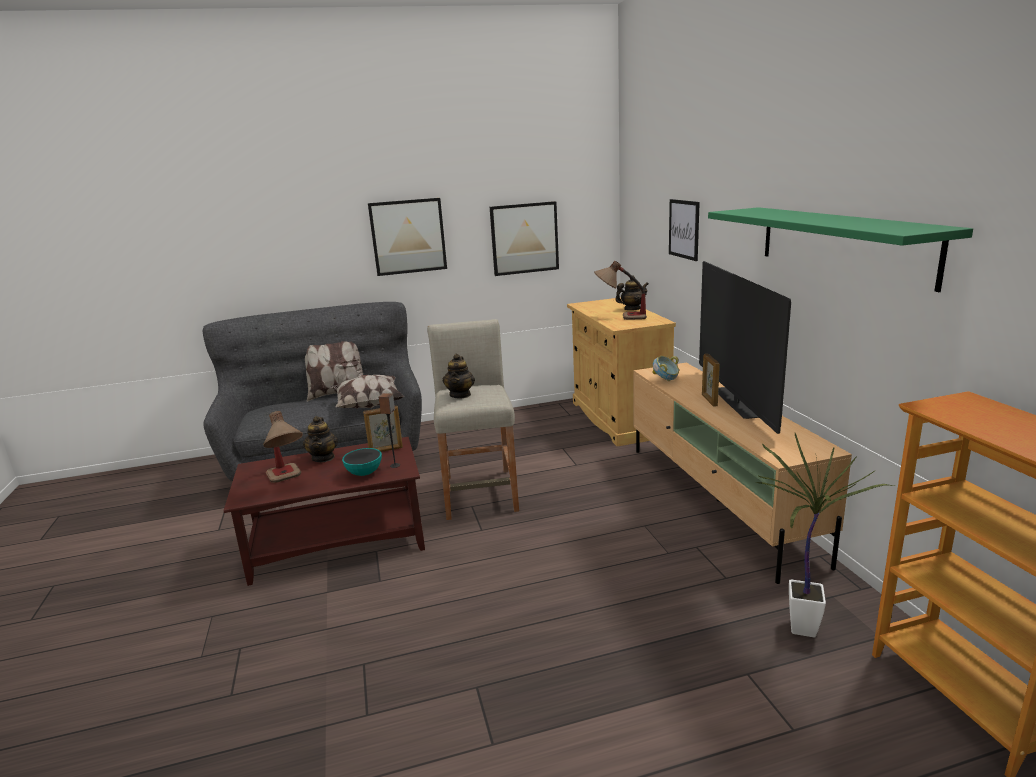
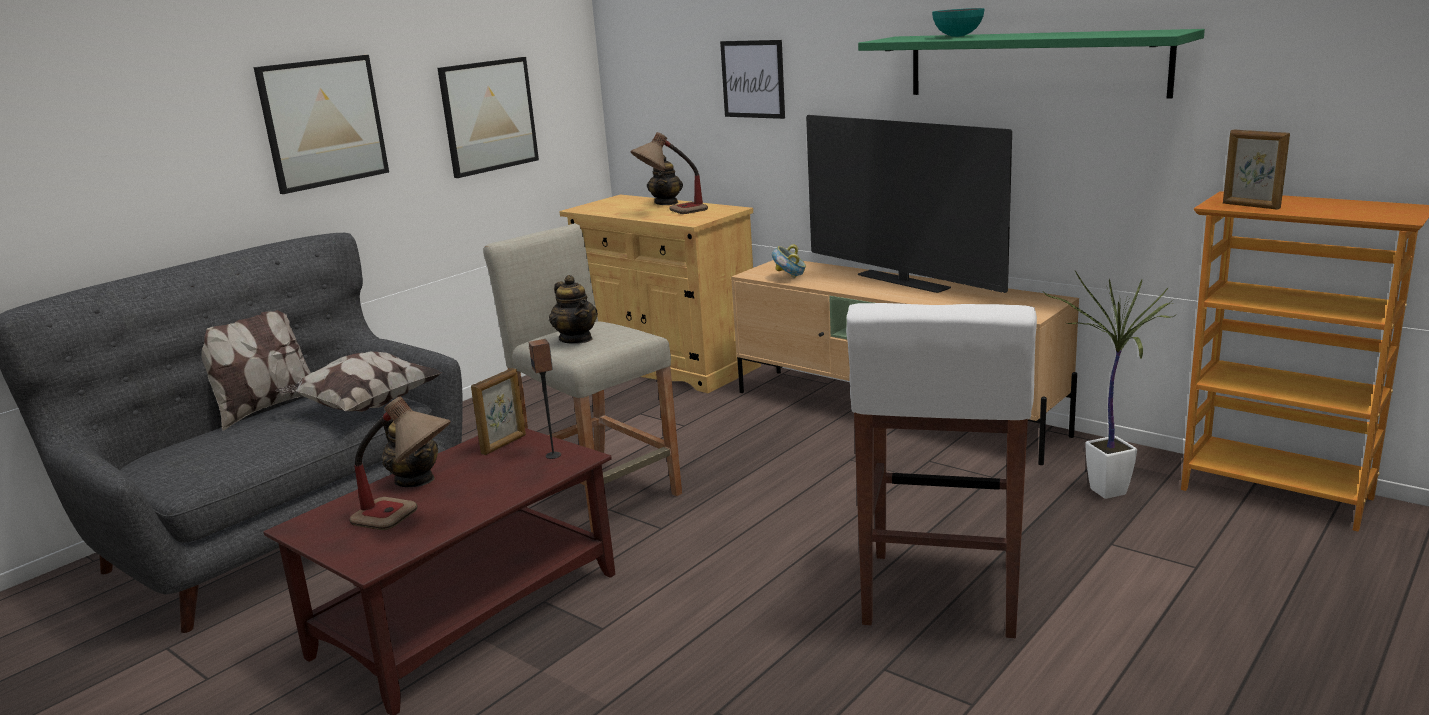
camera: 35 degrees left, 0 degrees up
bowl [342,448,382,476] -> bowl moved to [932,8,985,37]
teapot [615,275,649,310] -> teapot turned 150 degrees clockwise [647,155,683,205]
picture frame [702,354,720,407] -> picture frame moved to [1223,129,1290,210]
none -> white stool [846,303,1037,638]

